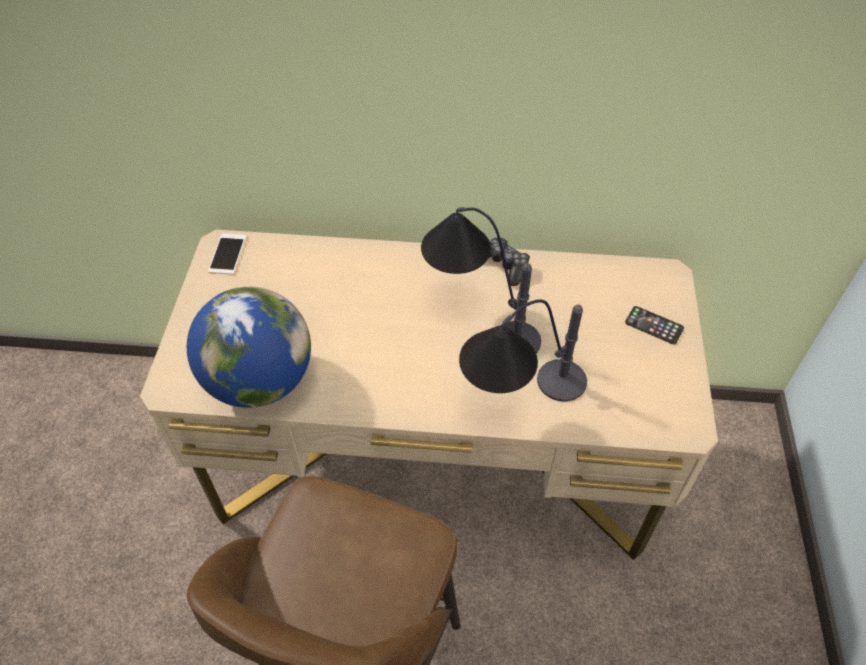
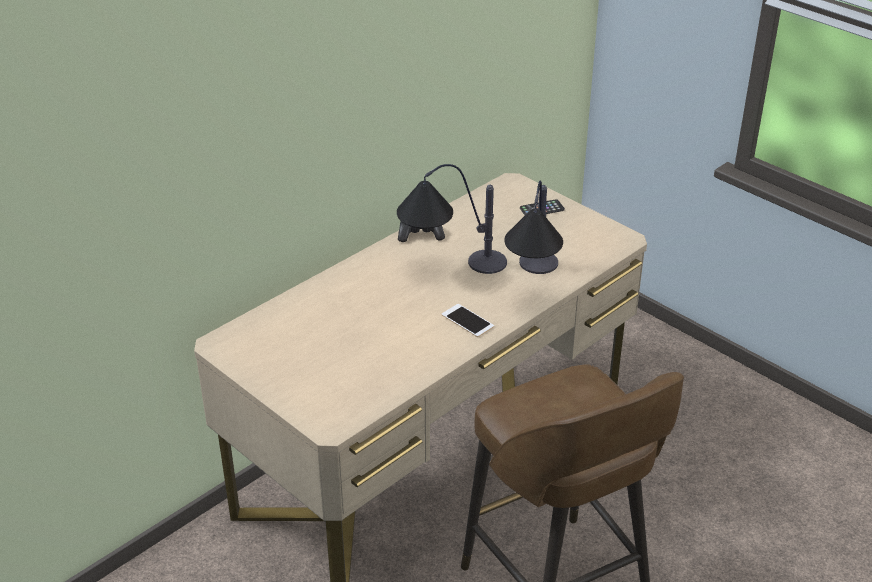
camera: 50 degrees left, 15 degrees down
globe [187,287,311,408] -> none
phone [208,233,247,275] -> phone moved to [441,304,494,337]

